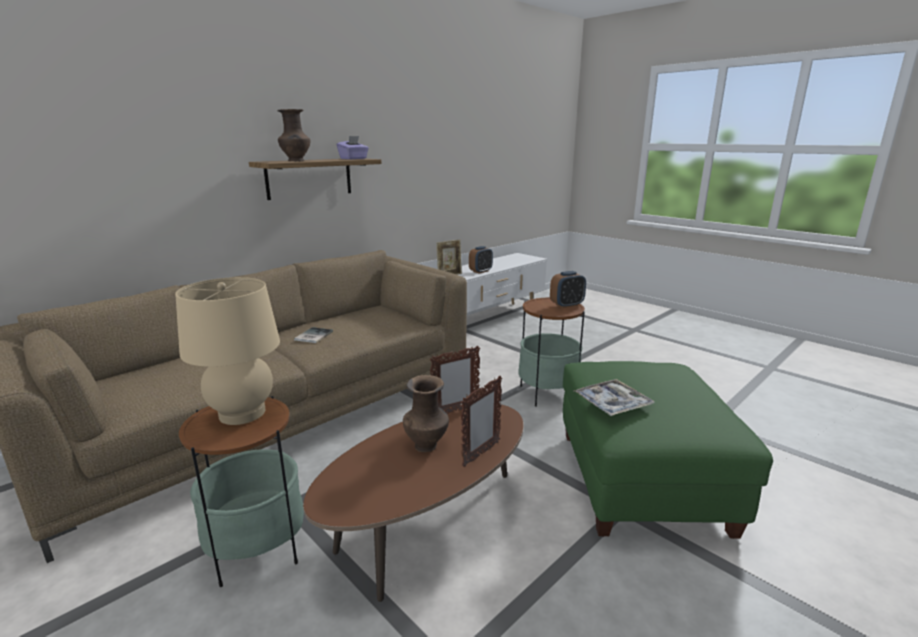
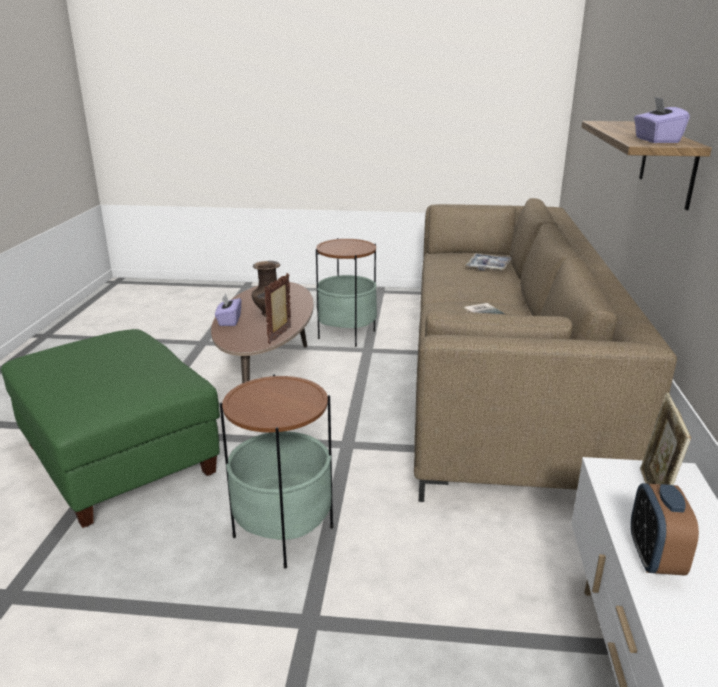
camera: 140 degrees right, 5 degrees up
beige table lamp [175,277,280,425] -> none
brown vase [277,109,310,161] -> none
picture frame [461,376,502,467] -> purple tissue box [215,294,241,326]
alarm clock [550,271,586,308] -> none
tray [574,379,655,416] -> tray moved to [466,254,512,270]

